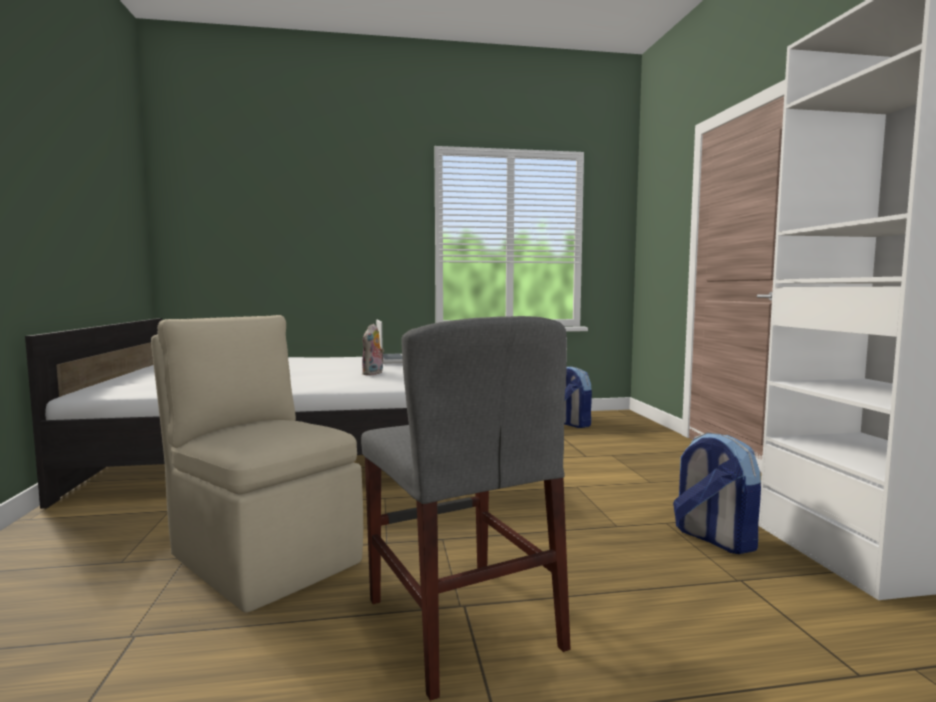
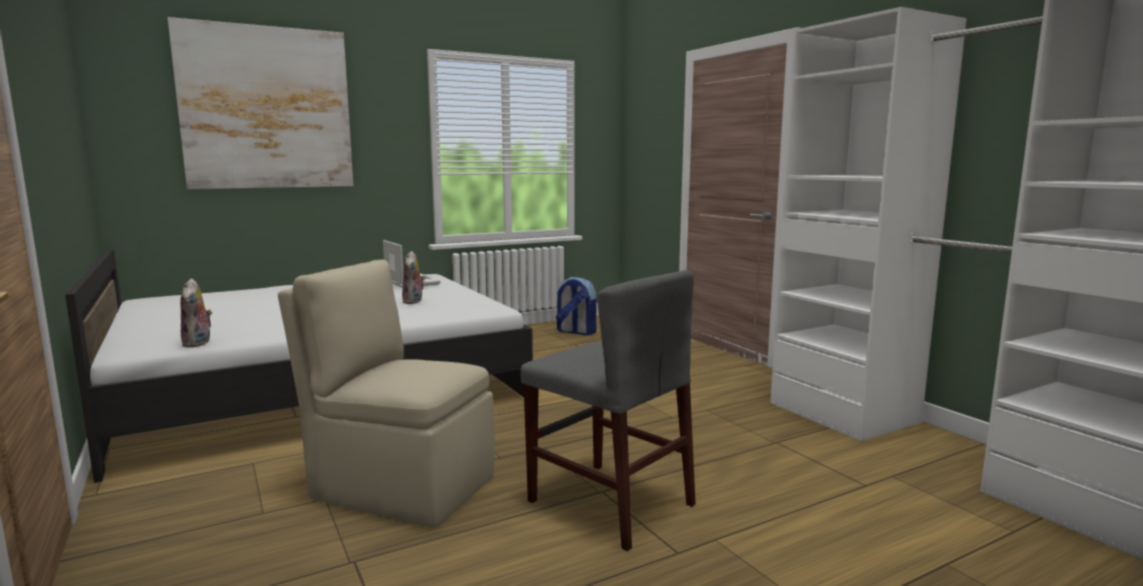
camera: 20 degrees left, 5 degrees up
backpack [673,432,761,554] -> none
none -> picture [167,17,353,189]
none -> plush toy [180,278,212,348]

